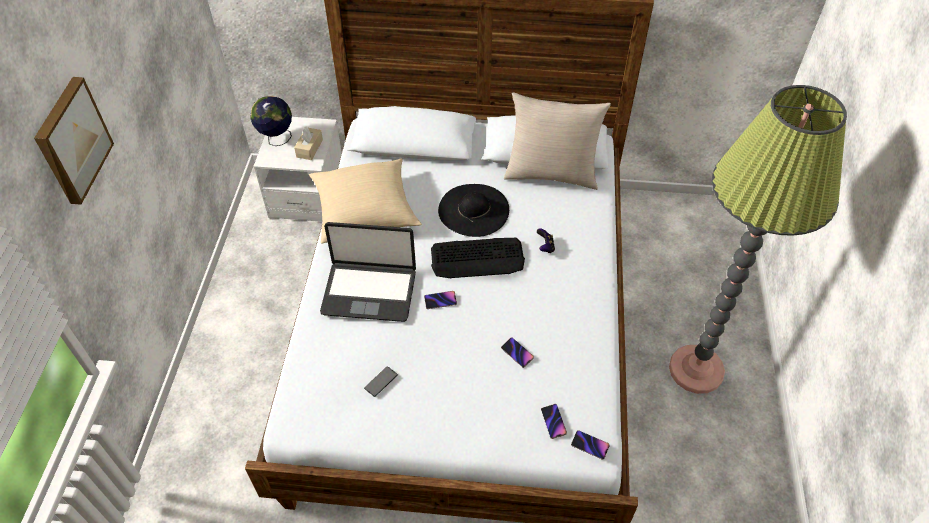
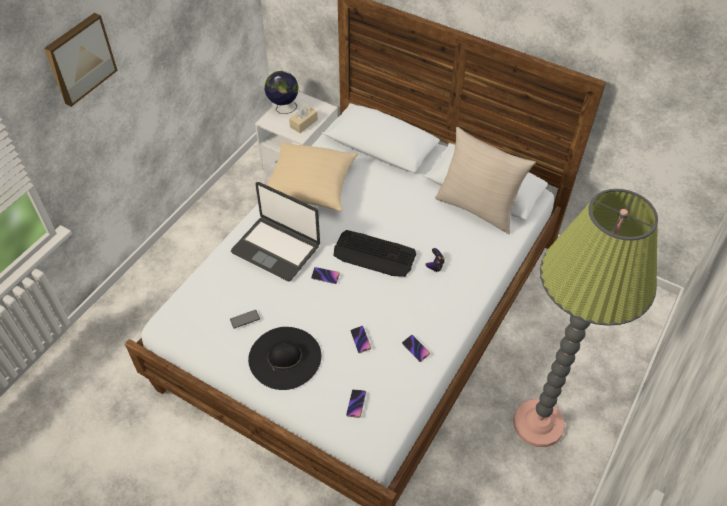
camera: 25 degrees right, 0 degrees up
black hat [438,184,509,237] -> black hat moved to [248,327,321,390]
phone [571,430,610,459] -> phone moved to [402,335,430,362]

